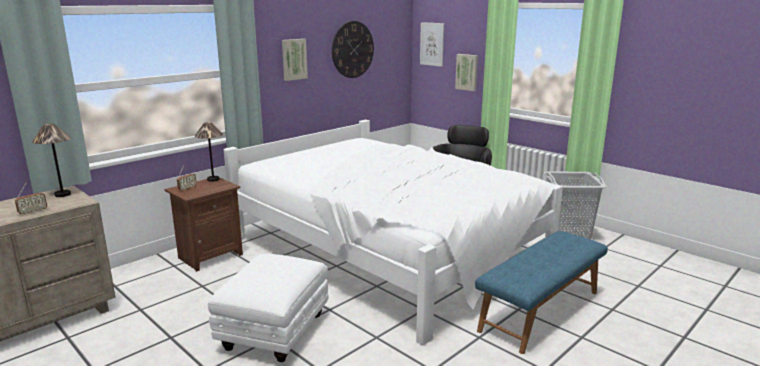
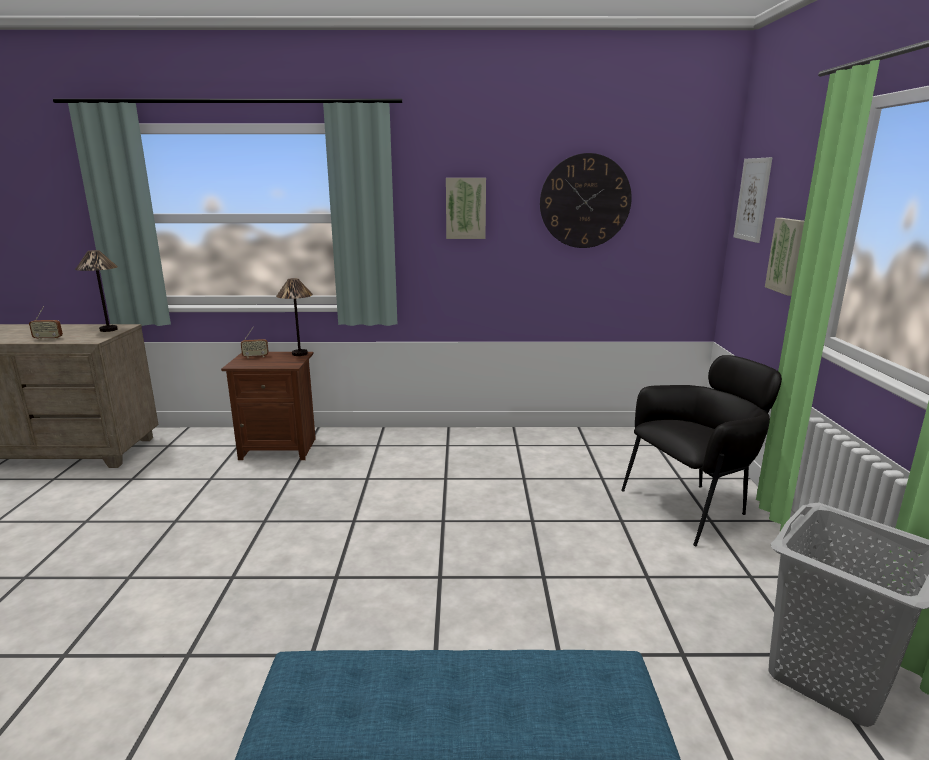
camera: 45 degrees right, 0 degrees up
white ottoman [208,254,329,362] -> none
white bed [224,120,563,346] -> none

